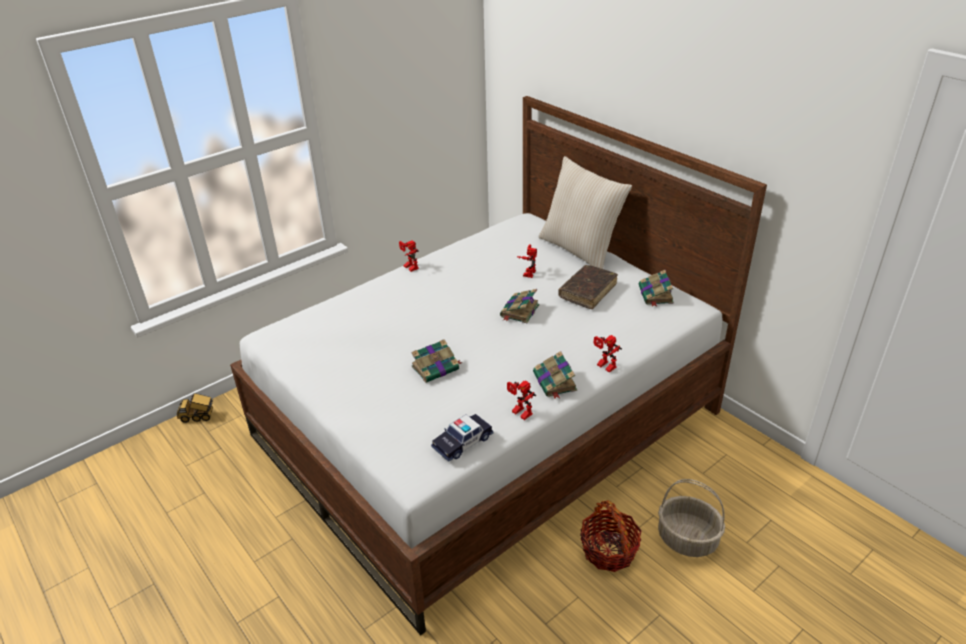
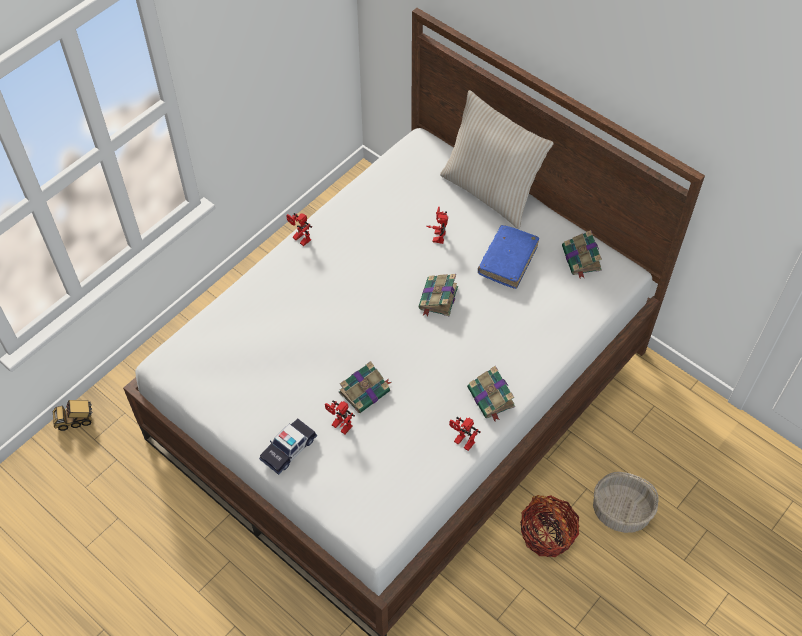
camera: 10 degrees left, 20 degrees up
toy car [431,414,493,462] -> toy car moved to [259,419,317,475]
brown book [558,265,618,309] -> blue book [478,225,539,289]
toy robot [593,335,622,372] -> toy robot moved to [325,400,355,434]

